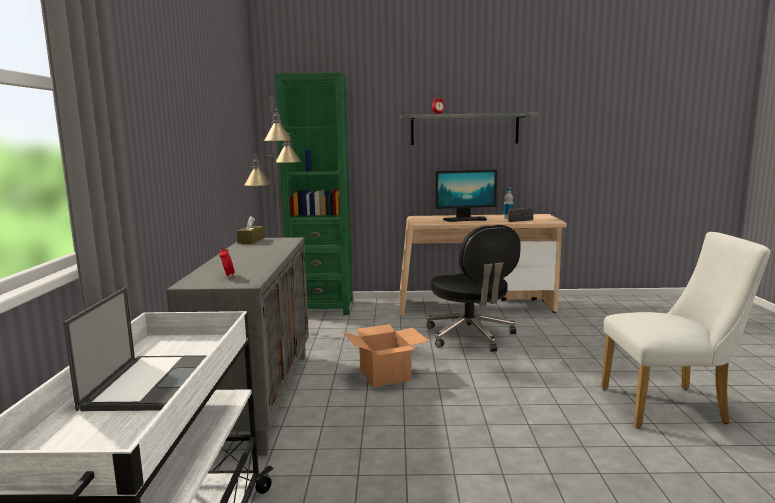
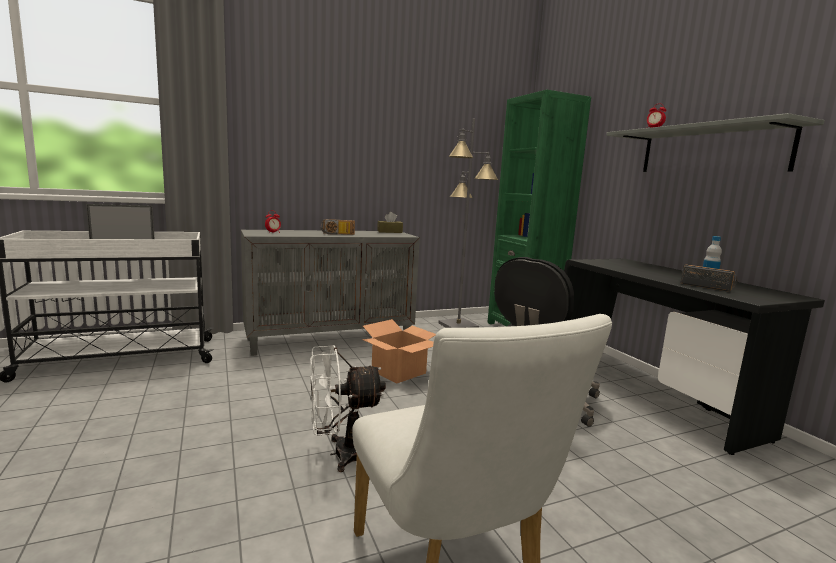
camera: 65 degrees right, 0 degrees up
beige desk [399,214,567,316] -> black desk [564,259,825,455]
monitor [435,169,497,222] -> none
none -> white fan [310,345,386,472]
none -> radio [321,219,355,235]

